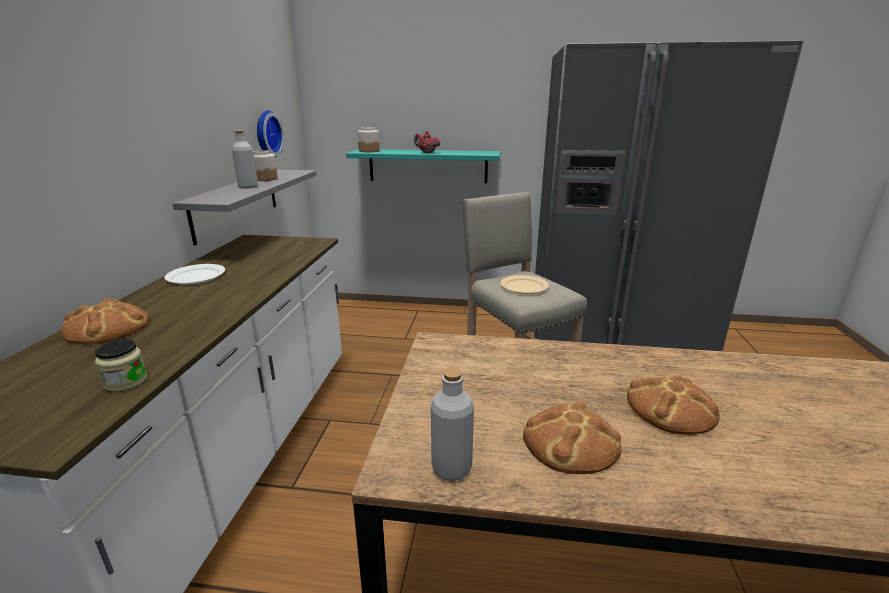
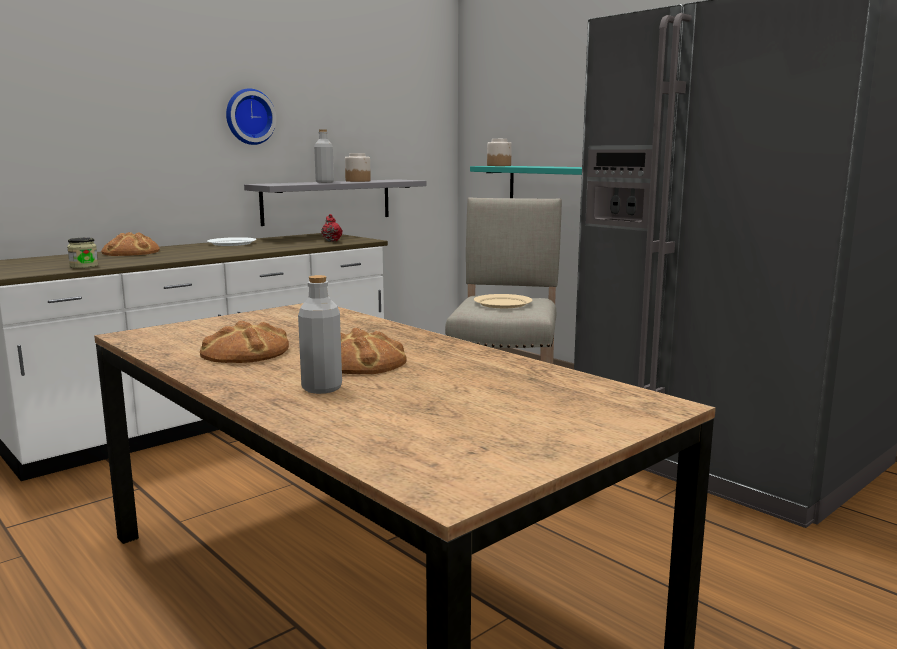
camera: 40 degrees right, 10 degrees down
wall clock [257,110,284,157] -> wall clock moved to [226,88,276,145]
red teapot [414,131,440,153] -> red teapot moved to [321,214,343,242]
grey bottle [431,368,474,481] -> grey bottle moved to [298,275,342,394]

